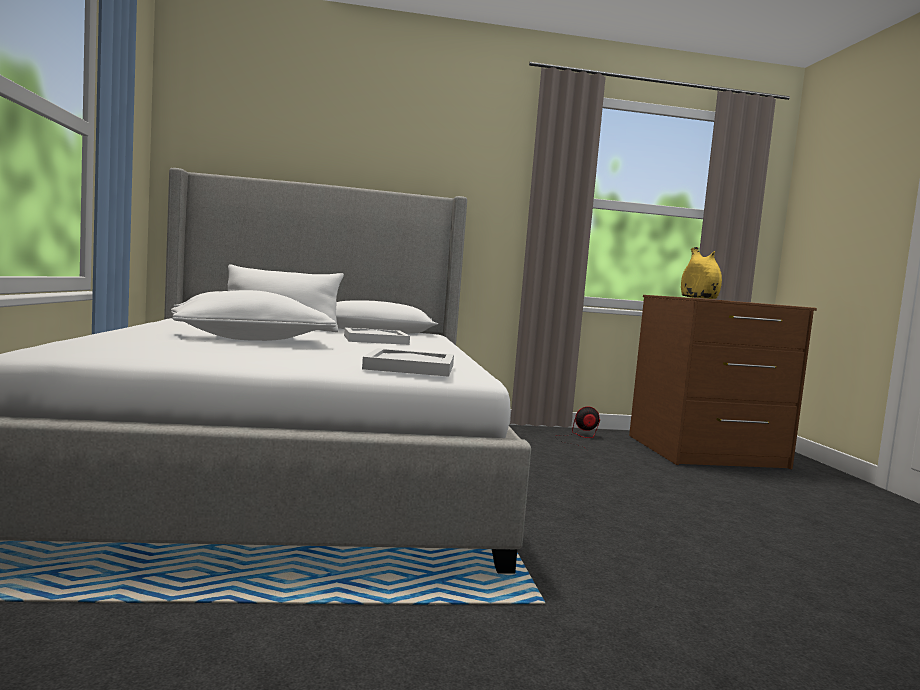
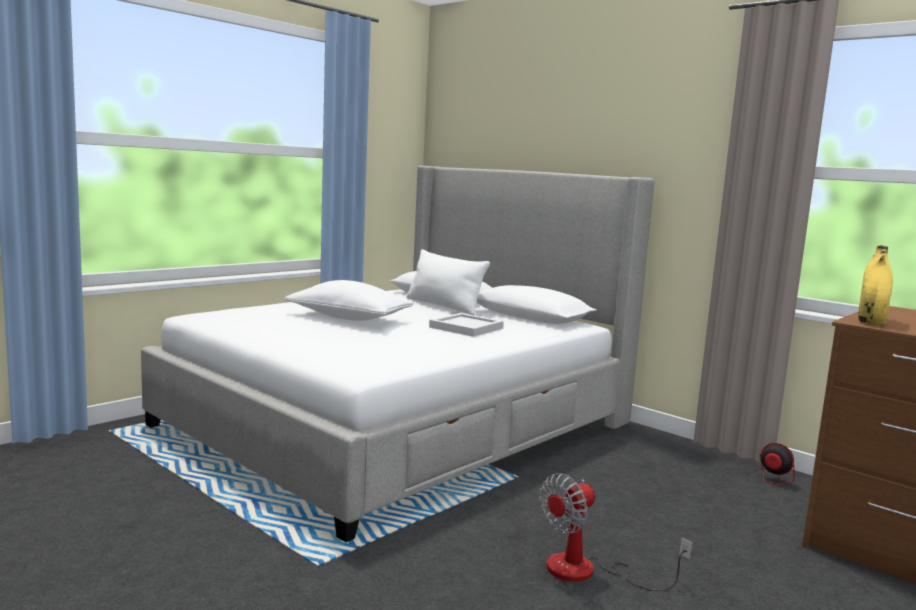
camera: 50 degrees right, 5 degrees up
white tray [362,348,454,377] -> none
none -> fan [539,473,693,591]

